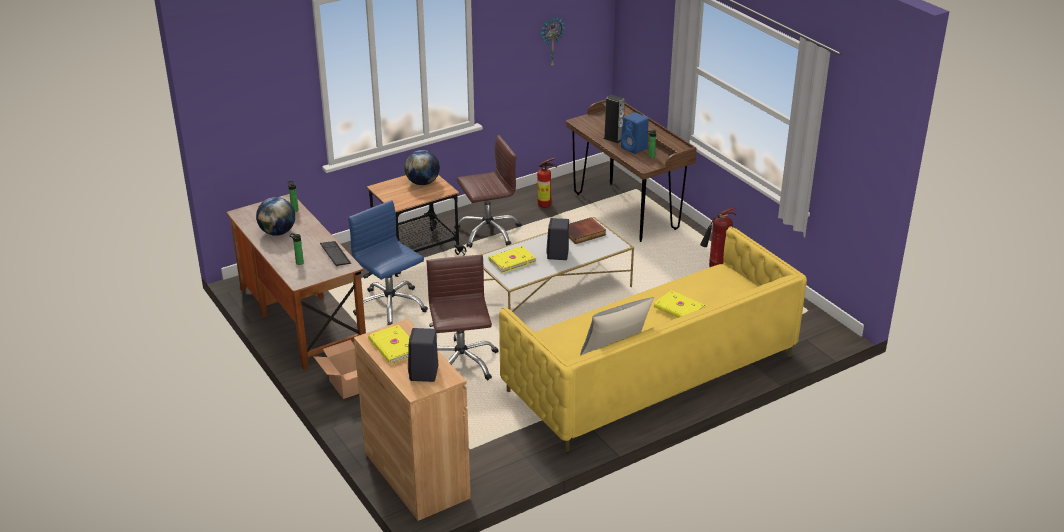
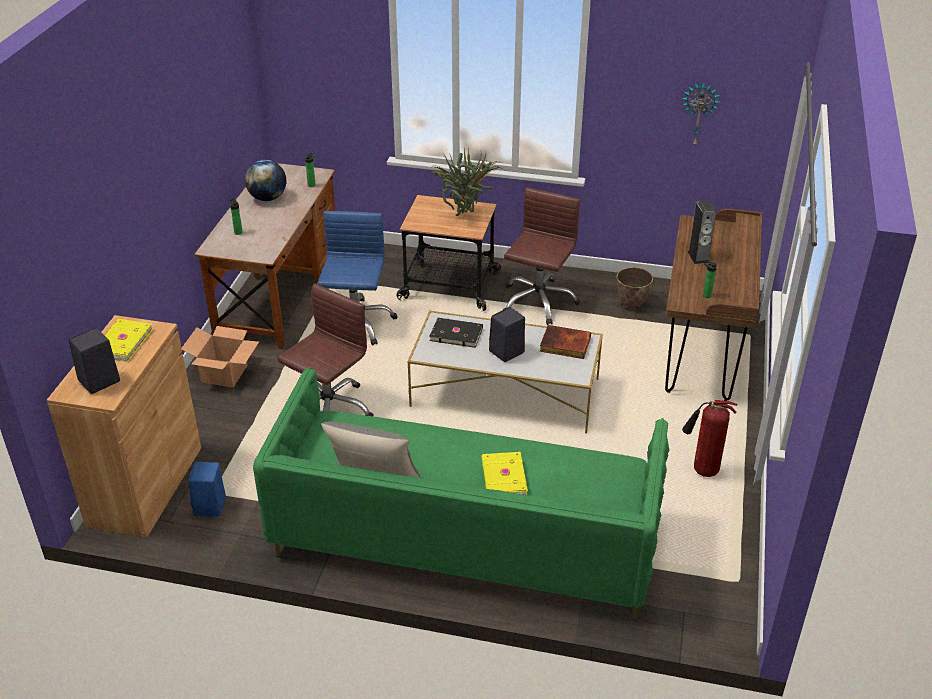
camera: 45 degrees right, 5 degrees up
keyboard [320,241,351,267] -> none
globe [404,150,440,185] -> potted plant [435,147,501,216]
brown office chair [454,135,521,248] -> brown office chair turned 90 degrees counterclockwise [503,187,580,325]
yellow book [489,246,536,273] -> black book [430,318,483,348]
yellow sofa [499,227,807,453] -> green sofa [253,367,669,620]
fire extinguisher [537,157,557,208] -> planter [617,267,653,308]
blue speaker [621,112,649,154] -> blue speaker moved to [189,462,226,517]

